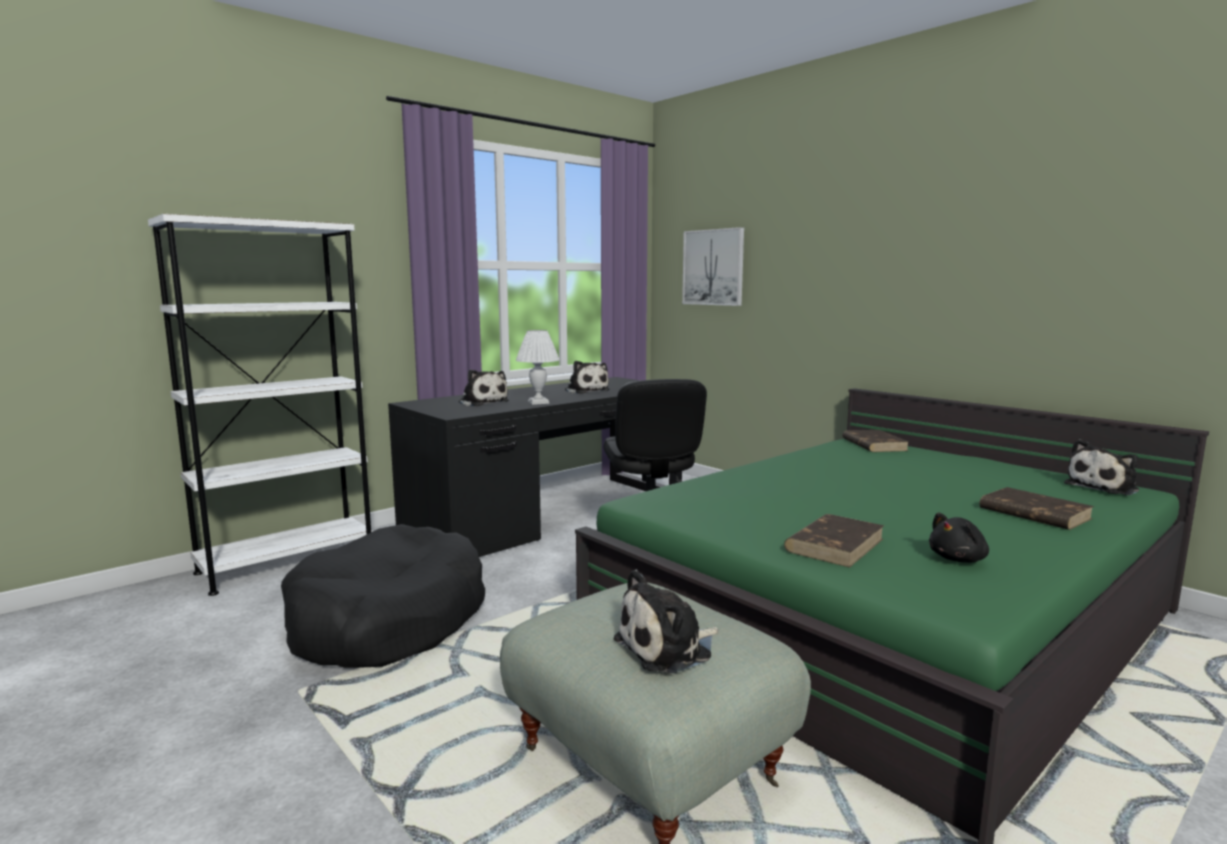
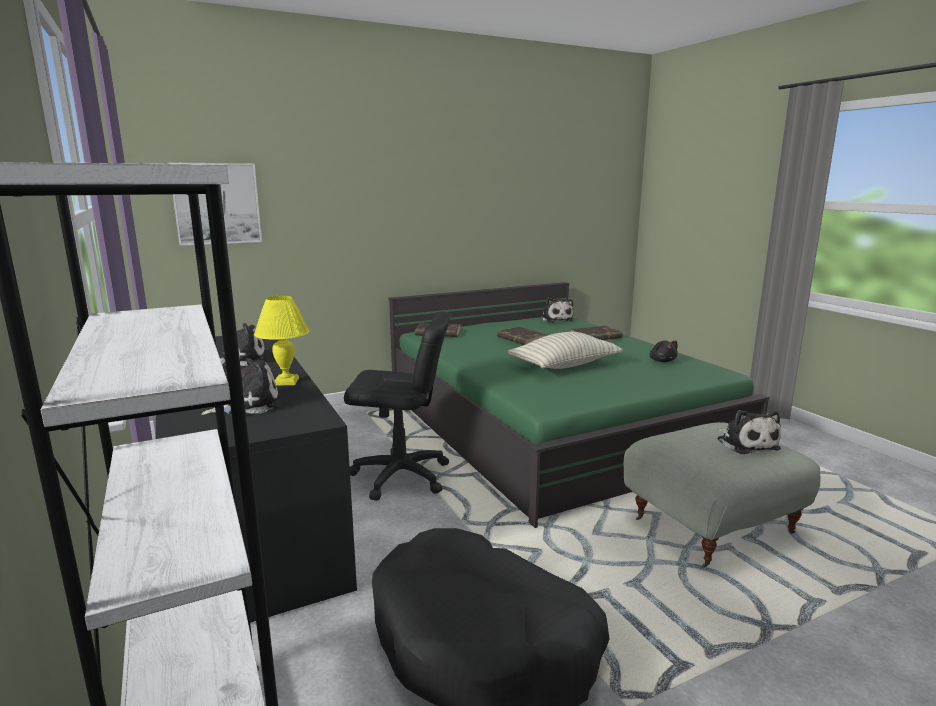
camera: 75 degrees left, 5 degrees up
white table lamp [516,330,560,405] -> yellow table lamp [254,296,309,386]
brown book [784,514,884,568] -> brown book moved to [497,327,547,345]
none -> pillow [508,332,623,369]

